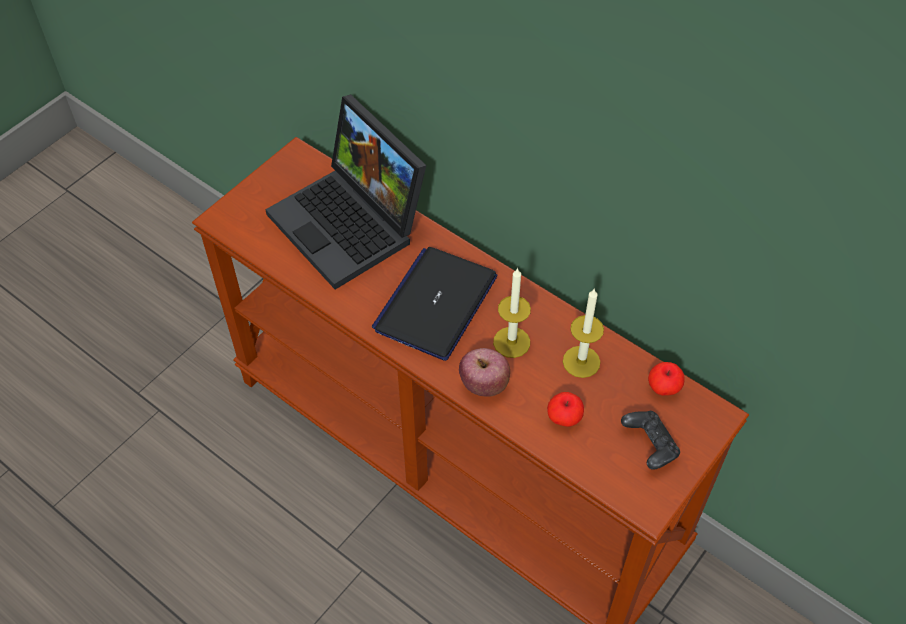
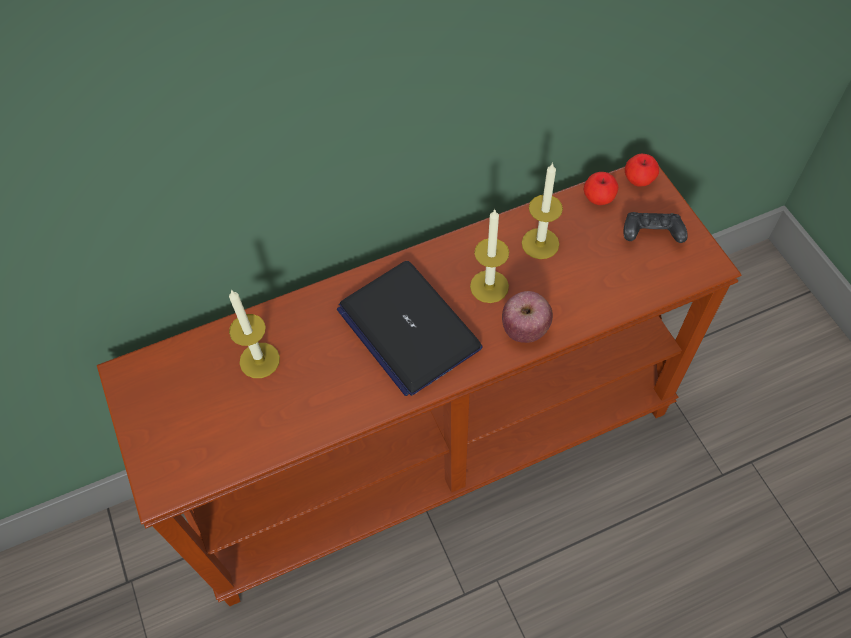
camera: 60 degrees left, 5 degrees up
laptop [265,94,426,290] -> candle [229,289,280,378]
apple [547,392,584,427] -> apple moved to [625,154,659,186]

